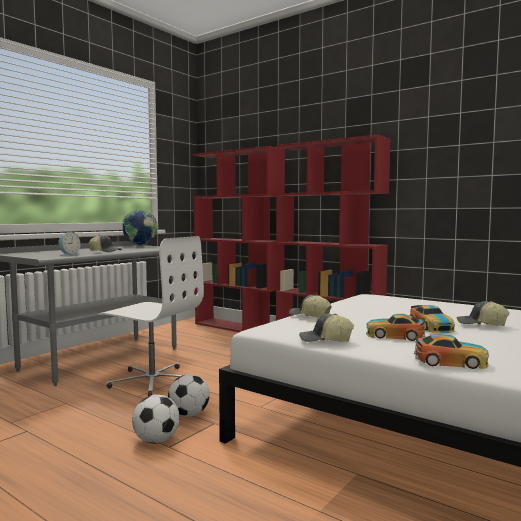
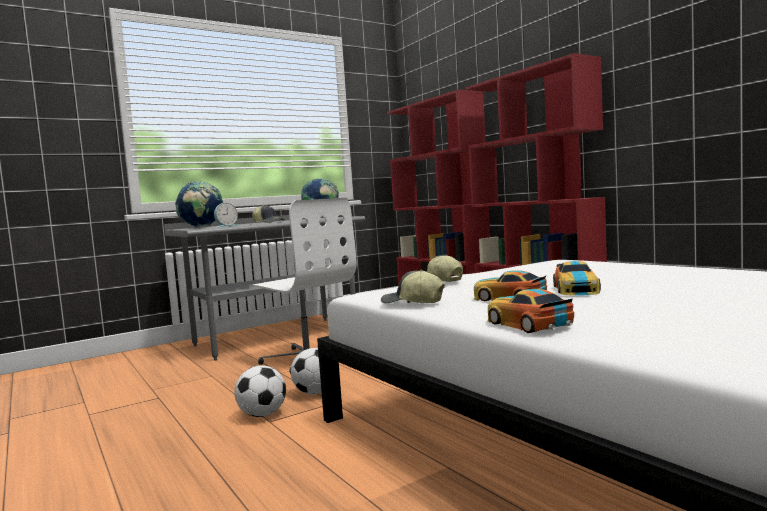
camera: 20 degrees right, 0 degrees up
toy car [414,334,489,369] -> toy car turned 150 degrees counterclockwise [488,289,574,333]
cap [457,301,510,326] -> none
none -> globe [175,181,223,228]

